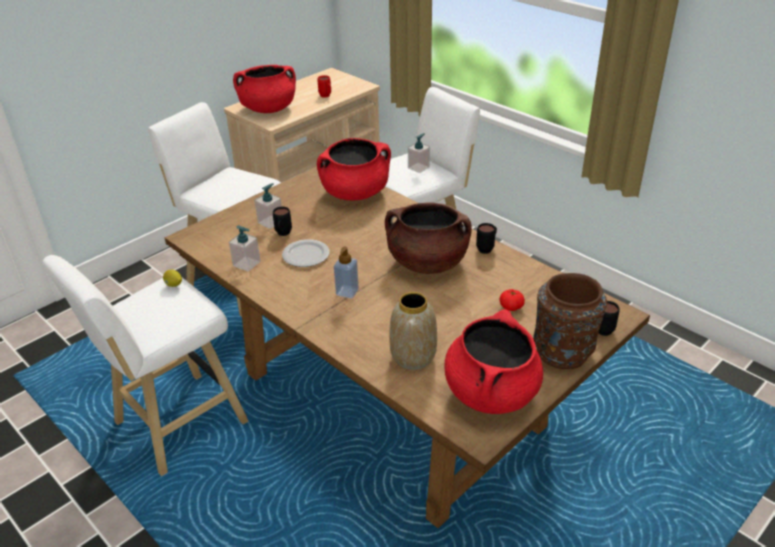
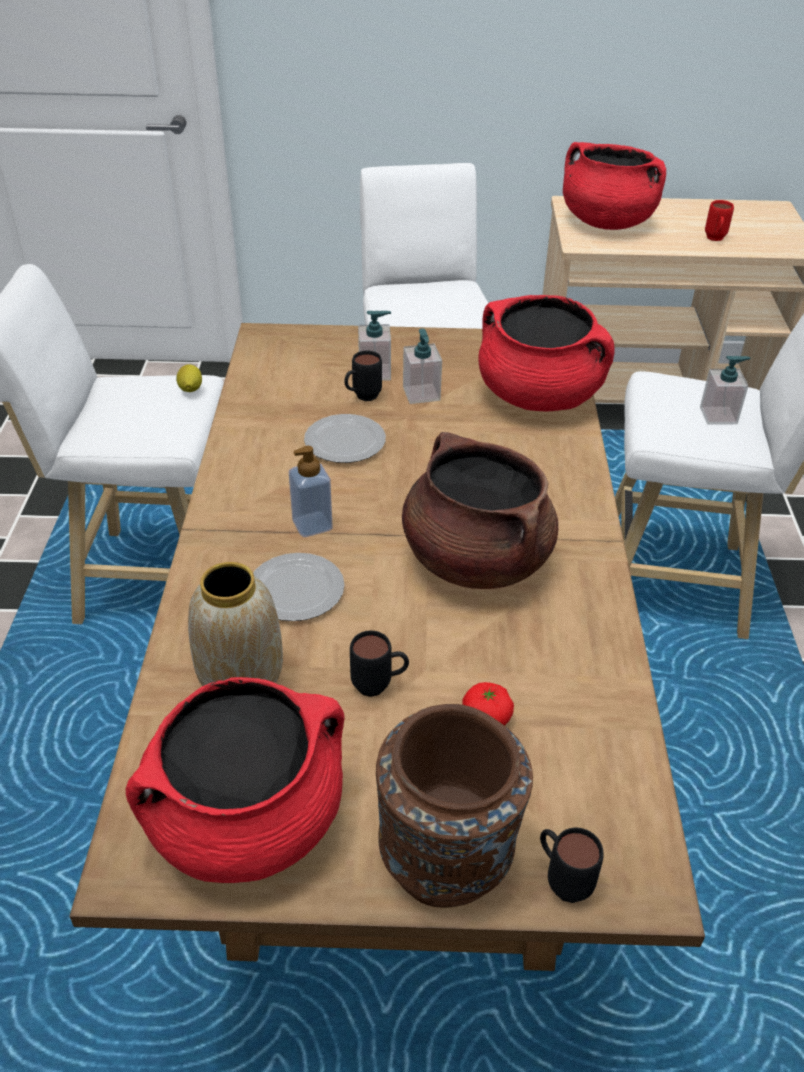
camera: 45 degrees right, 5 degrees up
soap dispenser [229,225,261,272] -> soap dispenser moved to [403,328,442,404]
black mug [476,223,497,254] -> black mug moved to [350,631,409,697]
none -> plate [253,553,345,621]

